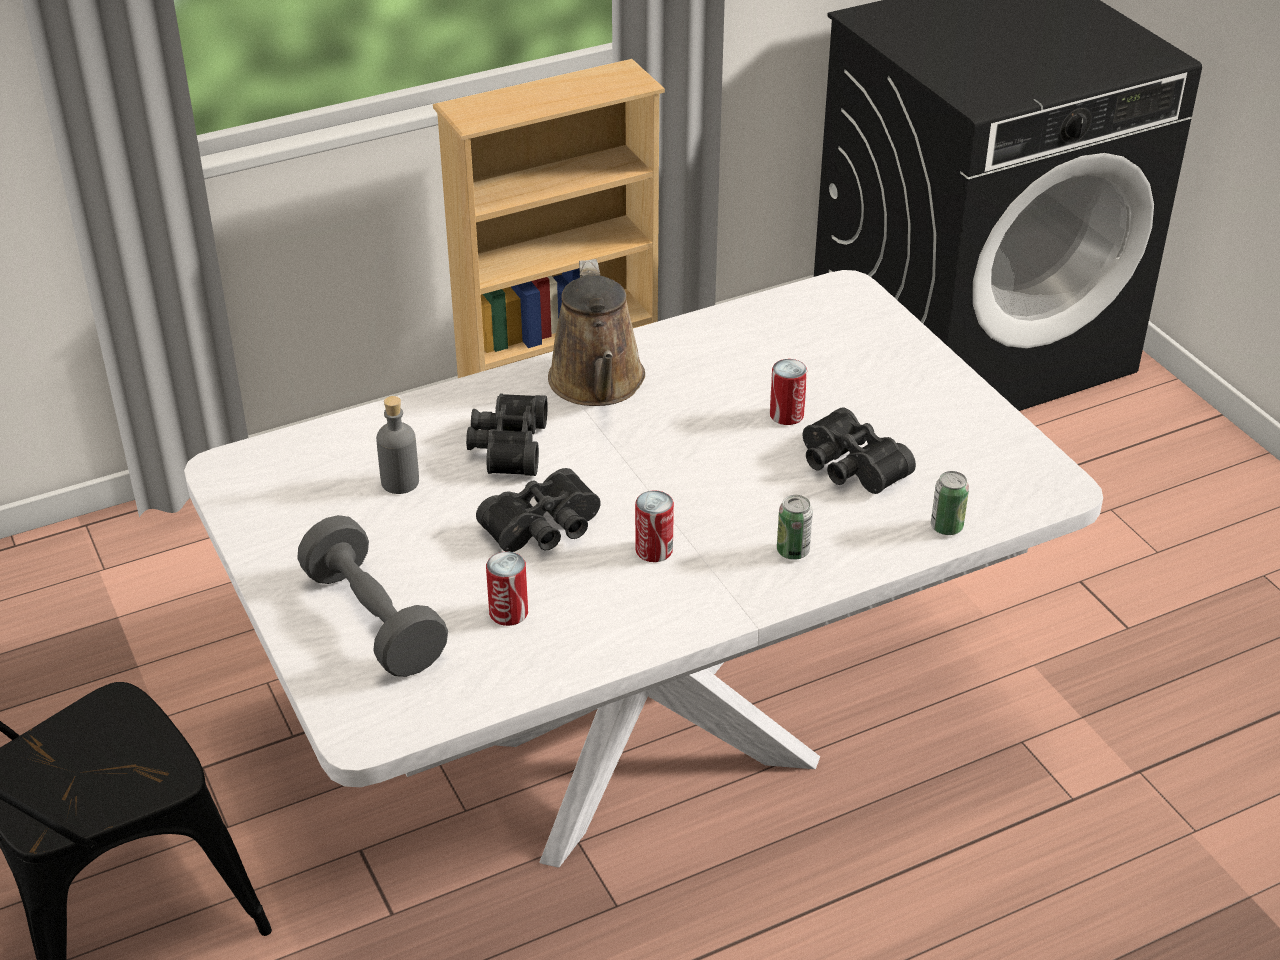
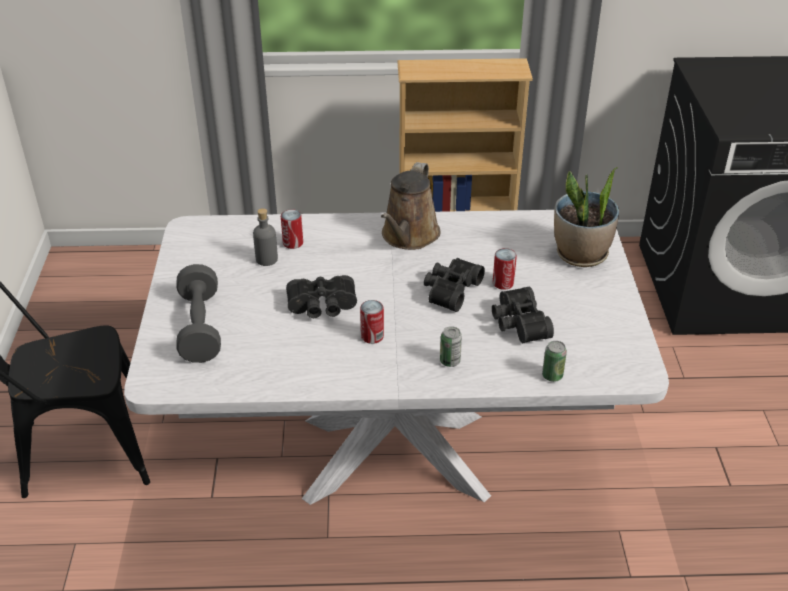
camera: 25 degrees right, 0 degrees up
black binoculars [466,394,548,476] -> black binoculars moved to [424,258,485,312]
can [486,551,528,626] -> can moved to [281,209,303,249]
none -> potted plant [554,167,619,267]

